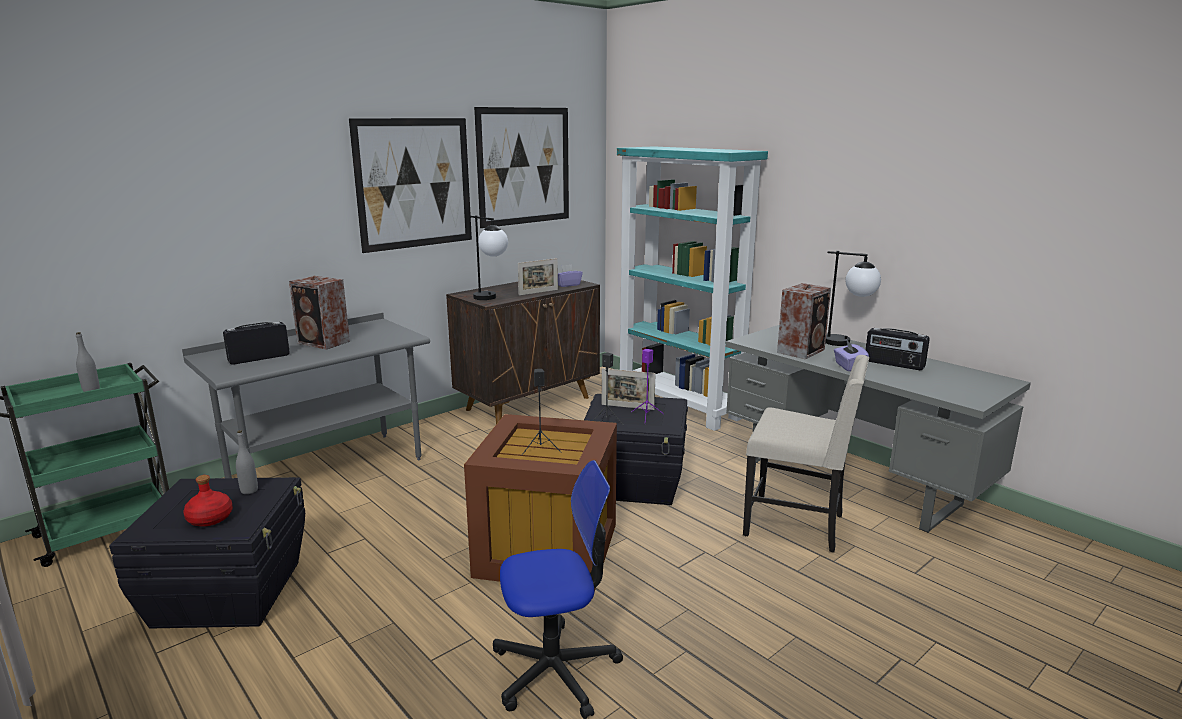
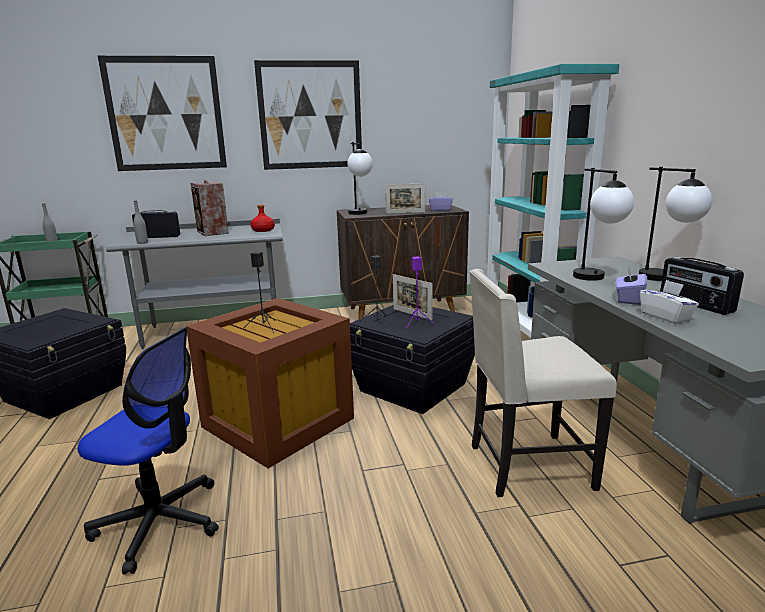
camera: 30 degrees right, 0 degrees up
red bottle [183,475,233,527] -> red bottle moved to [250,205,275,232]
grey bottle [236,430,258,494] -> grey bottle moved to [133,201,148,244]
picture [474,107,569,228] -> picture moved to [98,56,227,171]
beige chair [743,355,869,552] -> beige chair turned 120 degrees clockwise [469,269,617,497]
speaker [777,283,831,359] -> table lamp [573,168,634,281]
none -> white tissue box [640,280,699,324]

